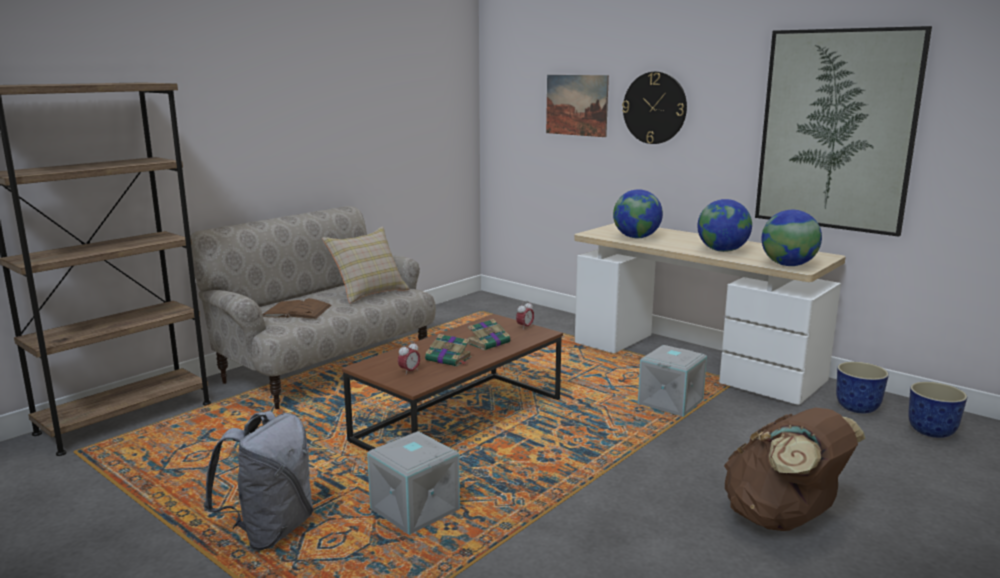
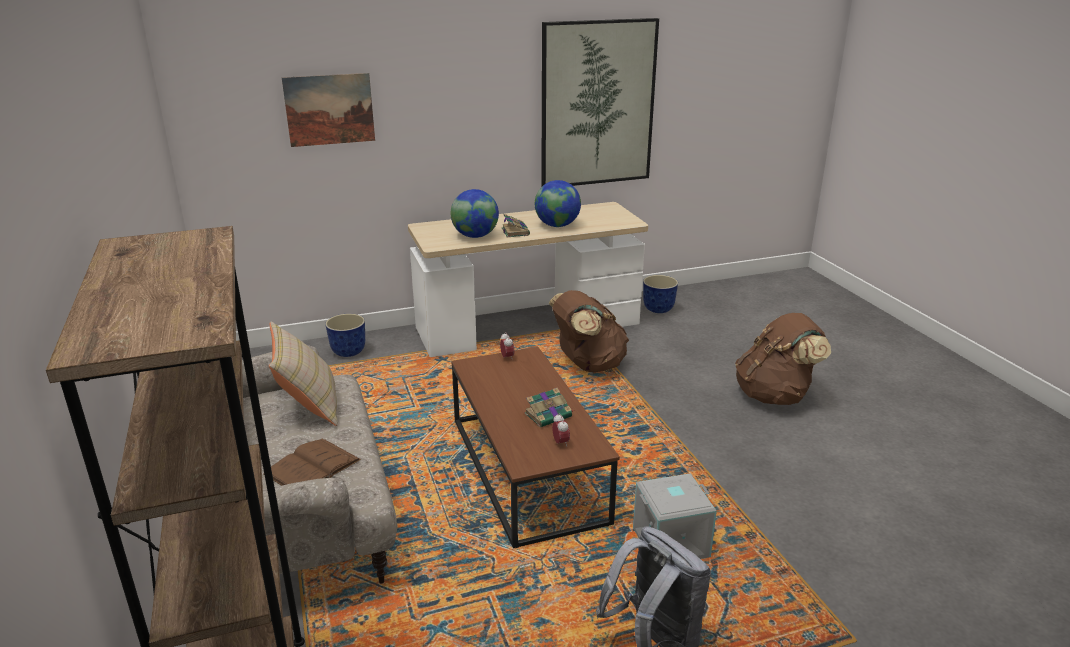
camera: 60 degrees left, 10 degrees up
book [467,319,511,350] -> book moved to [501,214,530,237]
wall clock [622,72,687,144] -> none
grey storage box [638,345,707,417] -> brown backpack [549,290,629,373]
globe [761,210,822,266] -> none
planter [908,382,967,438] -> planter moved to [325,314,365,357]

